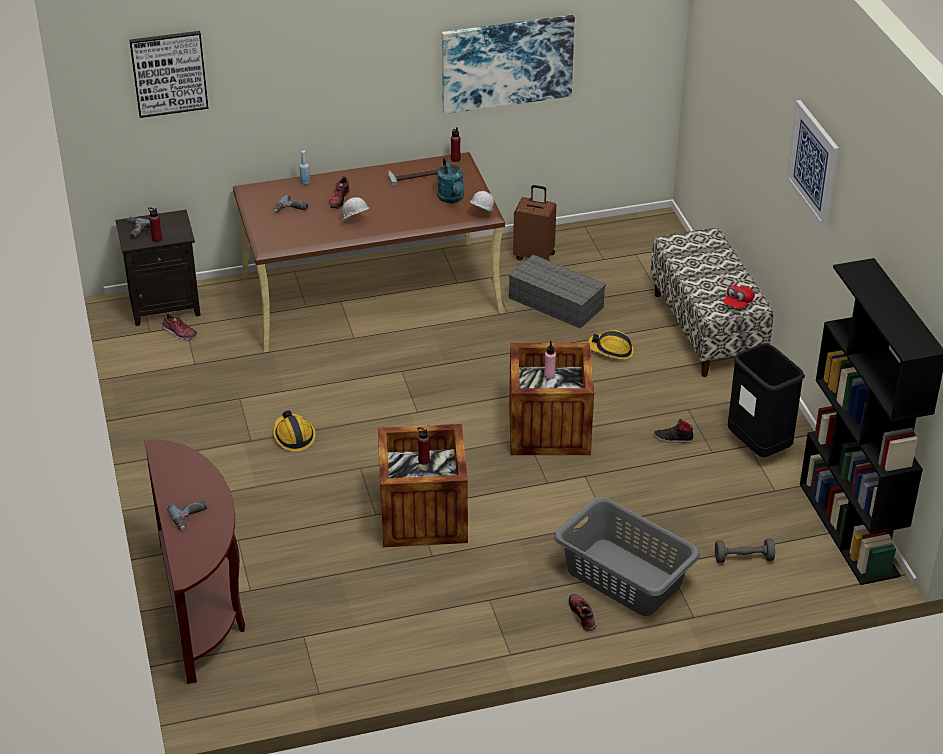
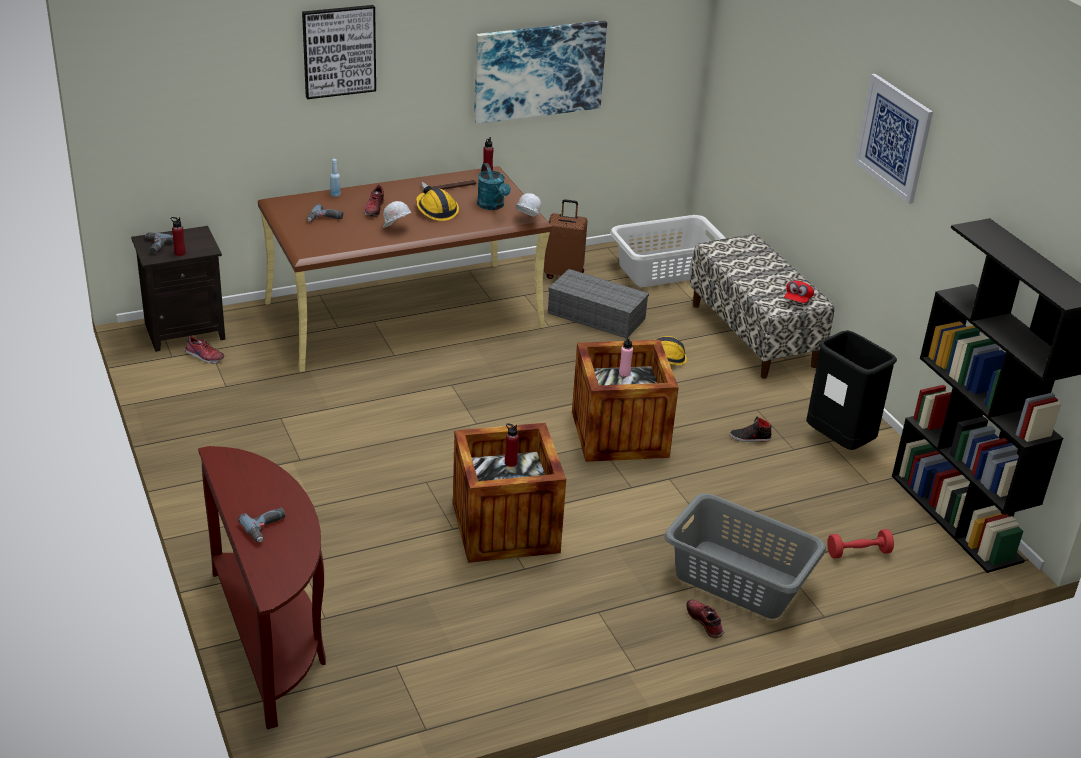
camera: 10 degrees left, 5 degrees down
picture [129,31,208,118] -> picture moved to [302,5,376,99]
hard hat [273,411,316,451] -> hard hat moved to [416,186,459,221]
grey dumbbell [715,538,775,563] -> red dumbbell [827,529,894,559]
none -> grey laundry basket [610,215,726,287]

